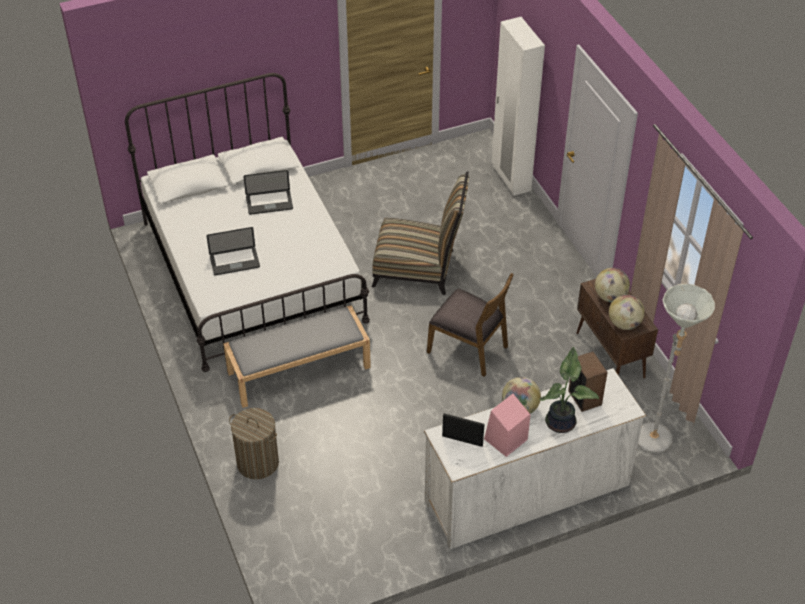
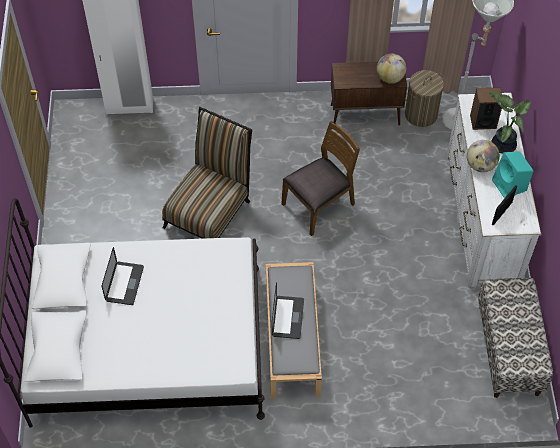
camera: 70 degrees left, 10 degrees up
laptop [207,227,260,275] -> laptop moved to [272,282,304,339]
laundry basket [229,408,279,479] -> laundry basket moved to [405,70,444,127]
pink speaker [484,394,531,457] -> turquoise speaker [492,152,533,199]
globe [595,268,630,302] -> none
none -> bench [478,278,553,398]

